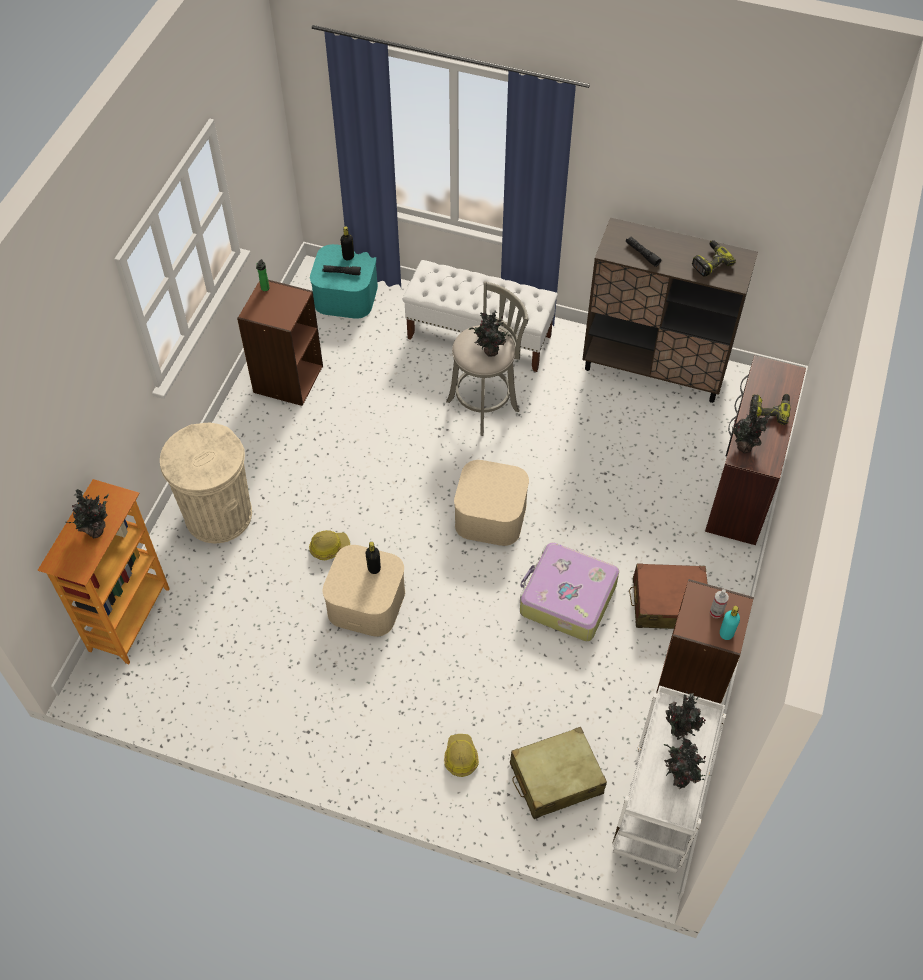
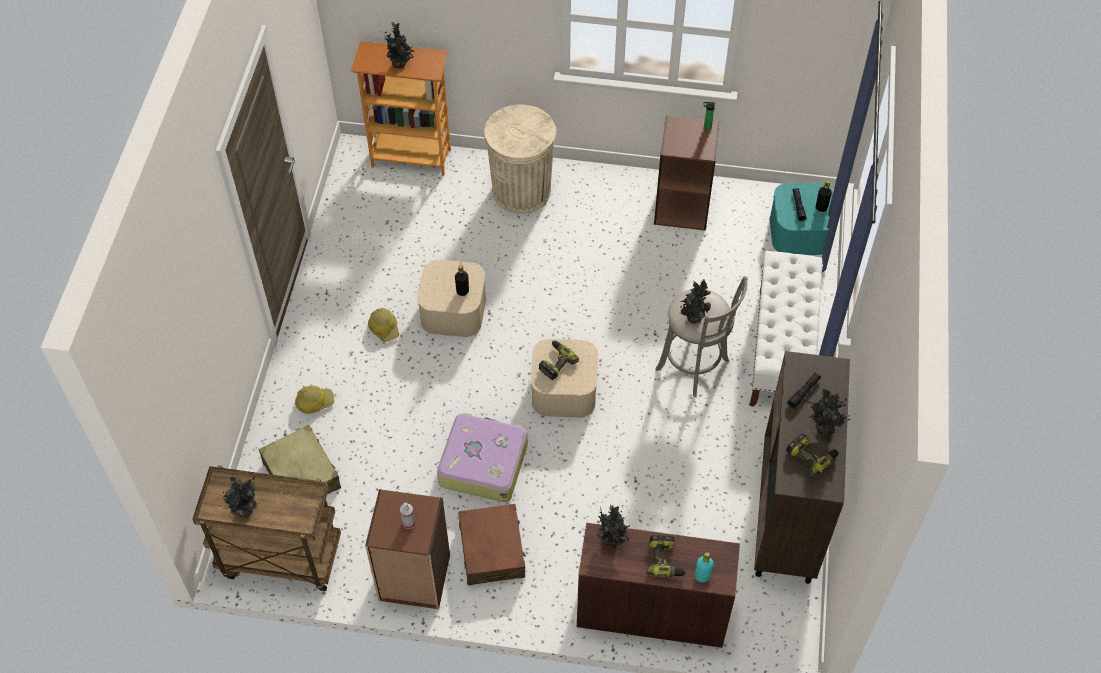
camera: 80 degrees right, 0 degrees up
hard hat [309,530,350,560] -> hard hat moved to [368,308,399,342]
white cart [612,686,726,873] -> brown cart [193,465,341,591]
potted plant [666,691,705,740] -> potted plant moved to [806,389,850,435]
turquoise bottle [720,606,740,640] -> turquoise bottle moved to [695,552,714,582]
none -> power drill [539,341,579,380]

